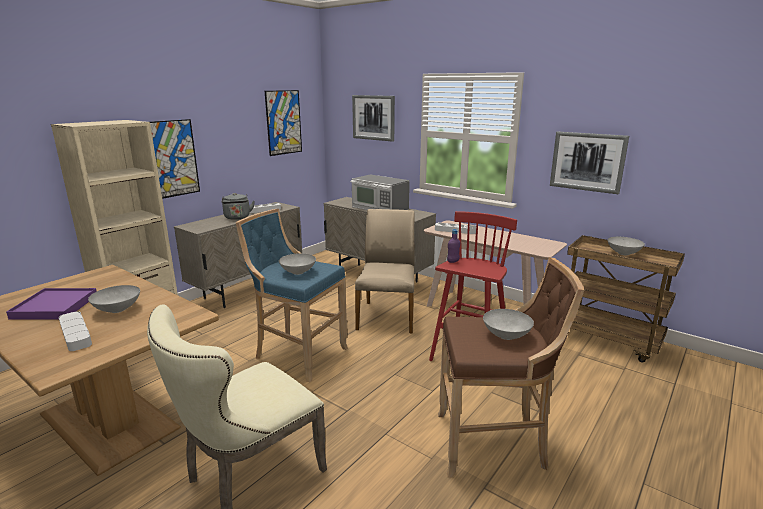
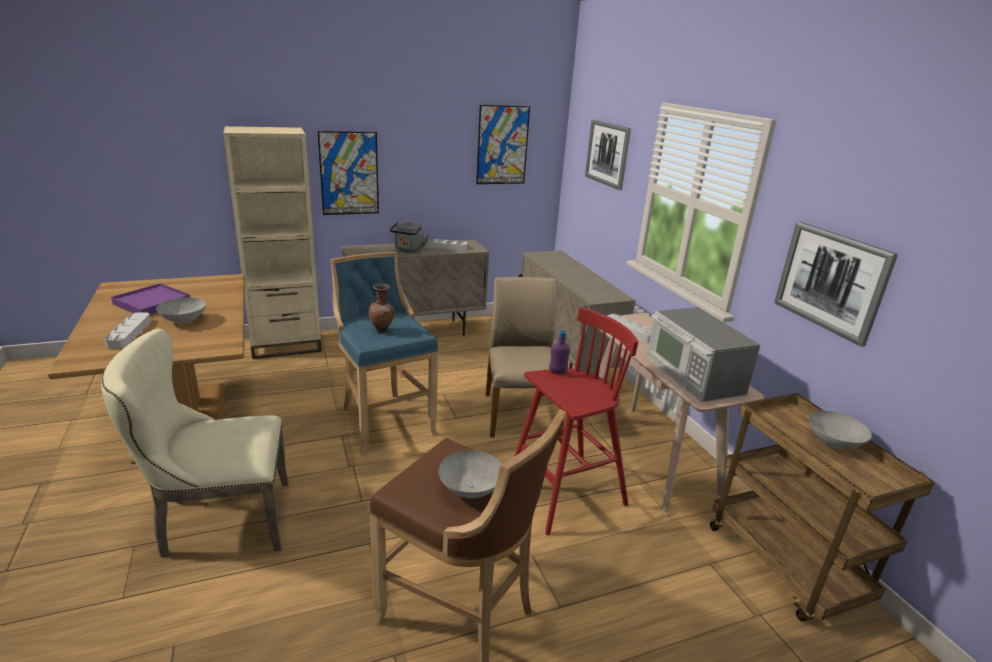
camera: 30 degrees right, 5 degrees up
grey bowl [279,253,316,275] -> brown vase [369,283,394,333]
microwave [350,174,410,210] -> microwave moved to [647,307,760,402]
beige chair [355,209,415,333] -> beige chair turned 45 degrees counterclockwise [485,277,564,437]

